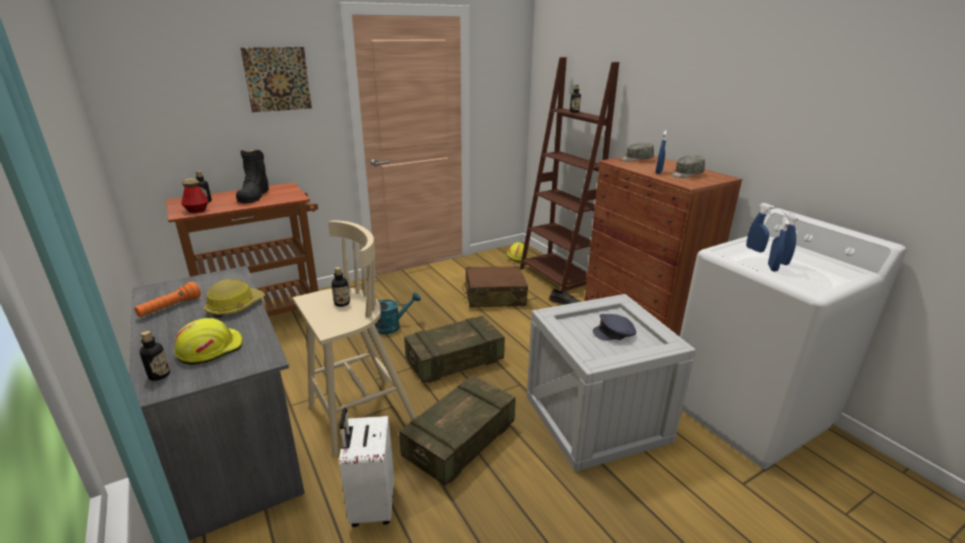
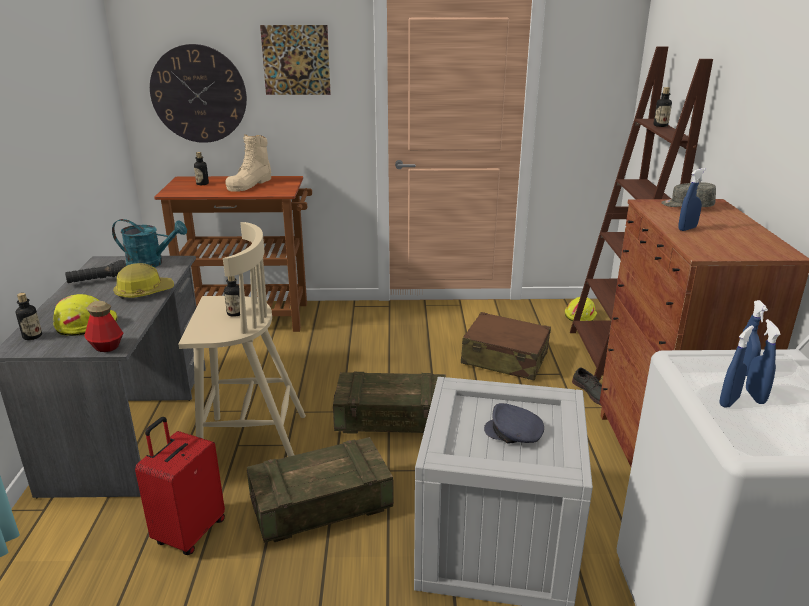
camera: 30 degrees right, 0 degrees up
orange flashlight [134,282,201,317] -> black flashlight [65,260,126,283]
bottle [181,178,208,213] -> bottle moved to [84,301,123,352]
black boot [236,150,269,203] -> beige boot [226,134,271,192]
white suitcase [339,408,394,527] -> red suitcase [135,417,225,555]
turquoise watering can [375,292,421,334] -> turquoise watering can moved to [112,219,187,268]
grey cap [671,155,705,178] -> none
none -> wall clock [150,44,247,143]

